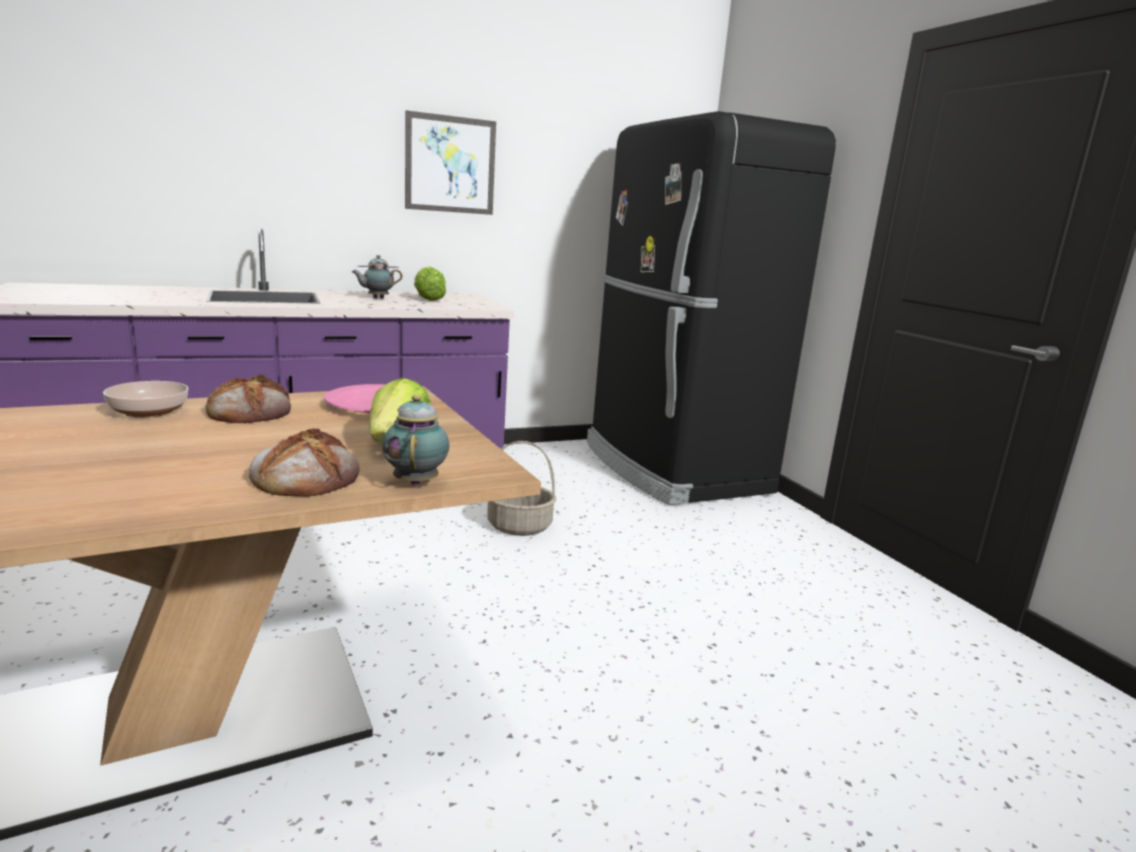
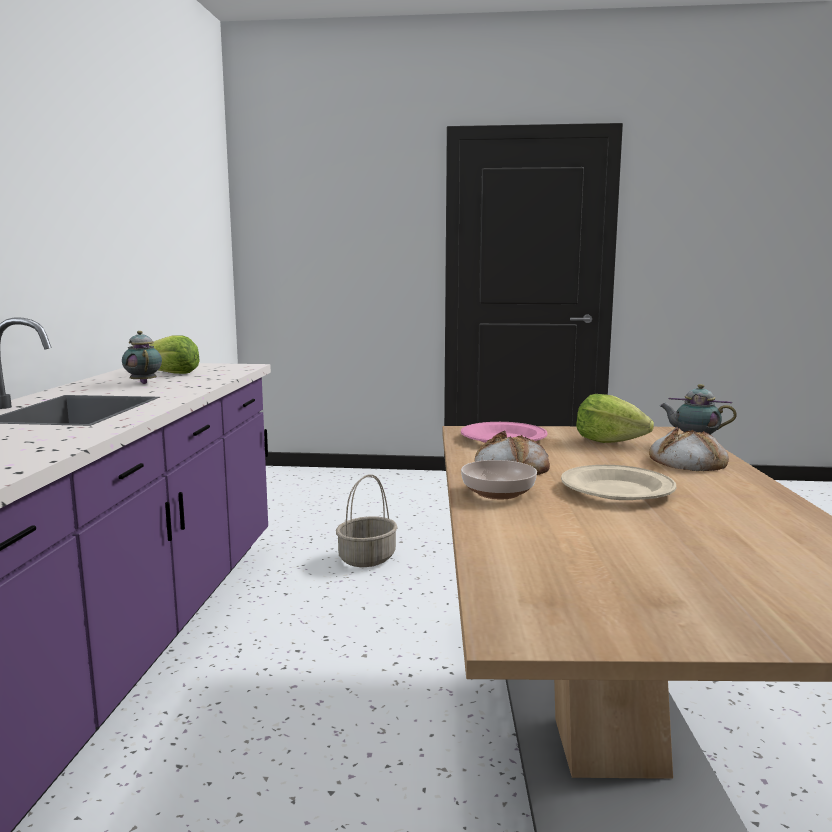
camera: 60 degrees left, 5 degrees down
teapot [352,255,402,298] -> teapot turned 150 degrees clockwise [122,331,162,384]
picture [405,110,496,215] -> none
black fridge [587,111,836,505] -> none
none -> beige plate [561,465,676,500]

